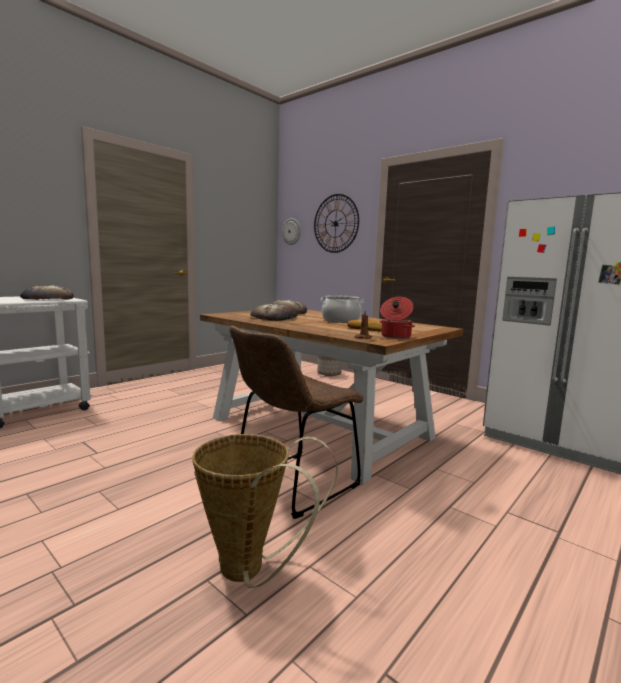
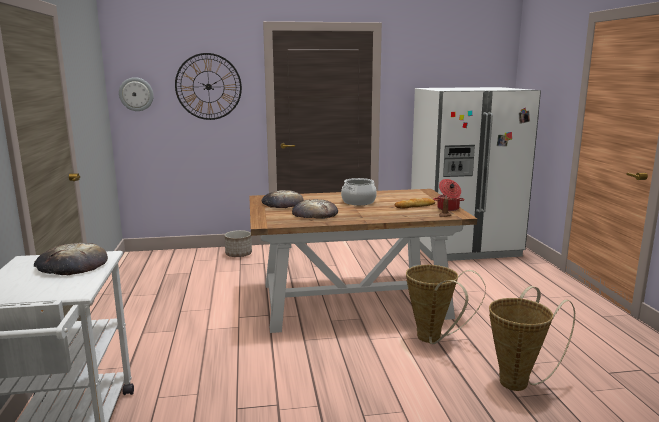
camera: 50 degrees left, 5 degrees up
brown chair [230,326,363,519] -> basket [406,265,486,344]

